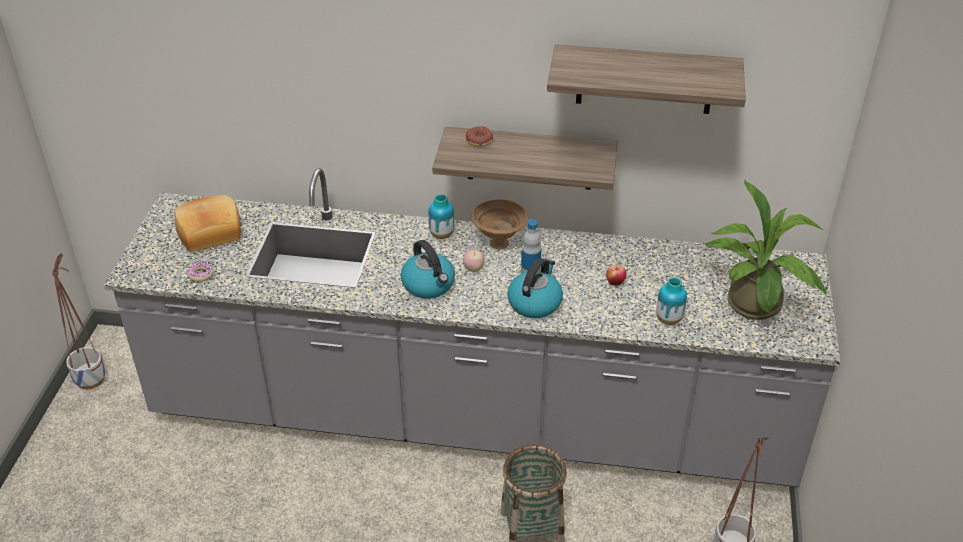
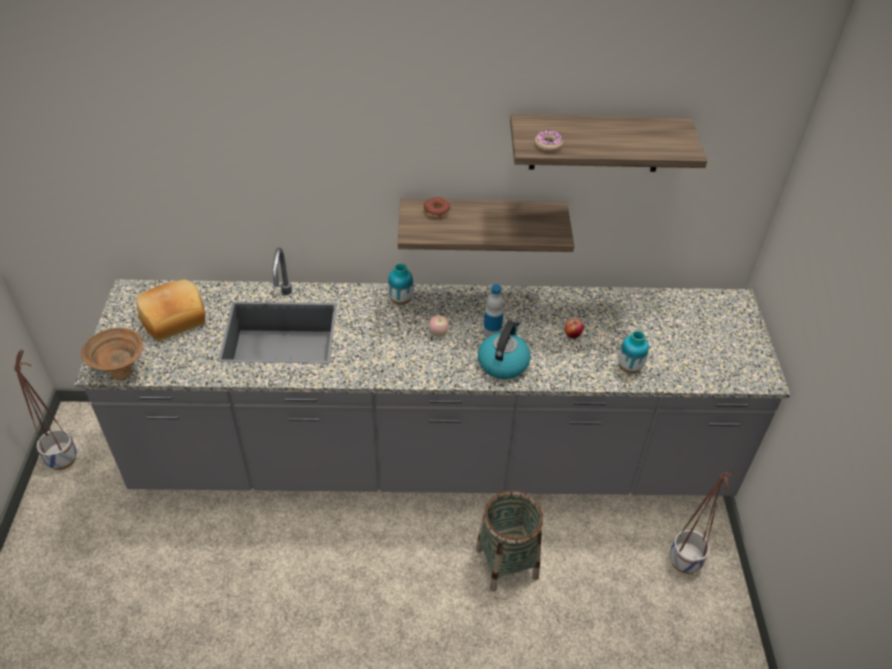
camera: 10 degrees left, 5 degrees up
donut [187,262,214,282] -> donut moved to [535,130,563,151]
kettle [401,240,455,299] -> none
brown bowl [470,199,528,249] -> brown bowl moved to [81,328,144,380]
potted plant [705,180,826,320] -> none

